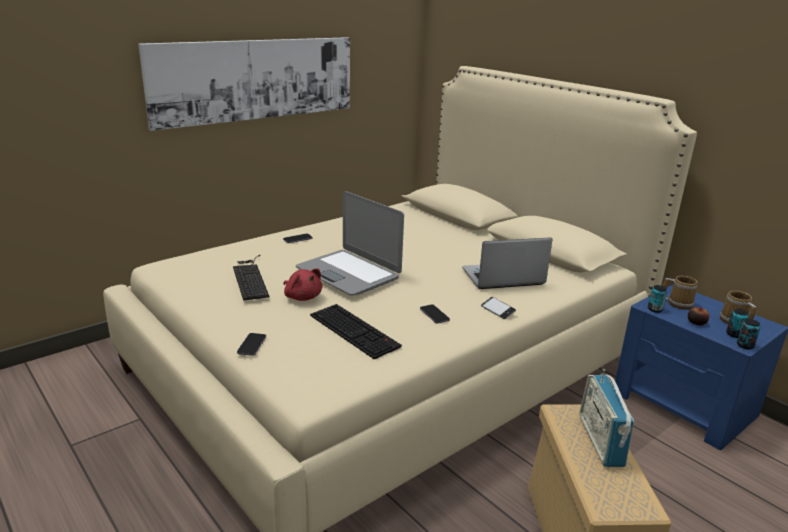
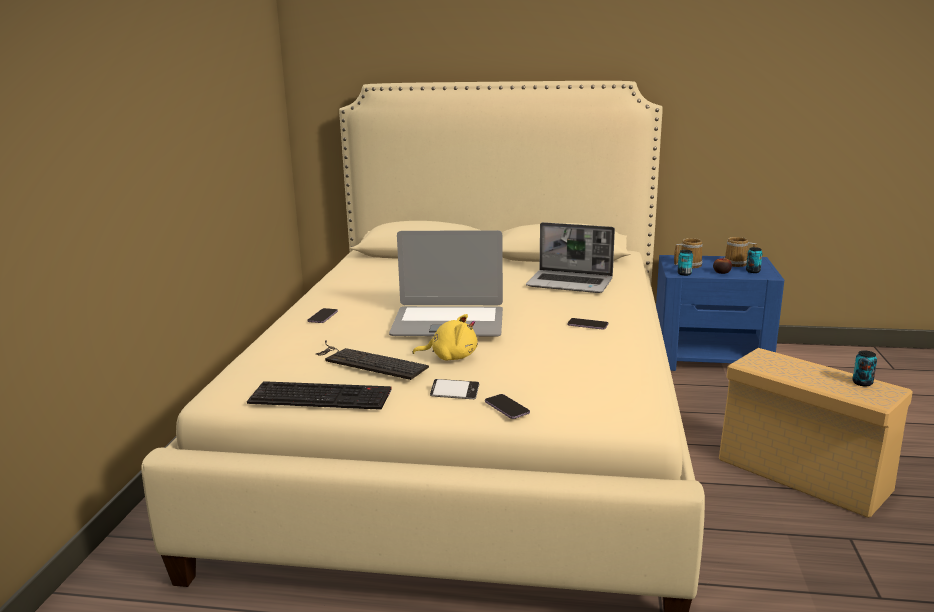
camera: 40 degrees left, 5 degrees down
picture [138,37,350,131] -> none
red plush toy [284,268,323,301] -> yellow plush toy [412,314,478,360]
keyboard [310,304,402,360] -> keyboard moved to [247,381,392,410]
laptop [462,238,552,289] -> laptop turned 105 degrees counterclockwise [526,222,615,293]
phone [481,297,516,319] -> phone moved to [430,379,479,399]
radio [580,369,634,467] -> none
can [737,319,760,350] -> can moved to [852,350,877,386]

